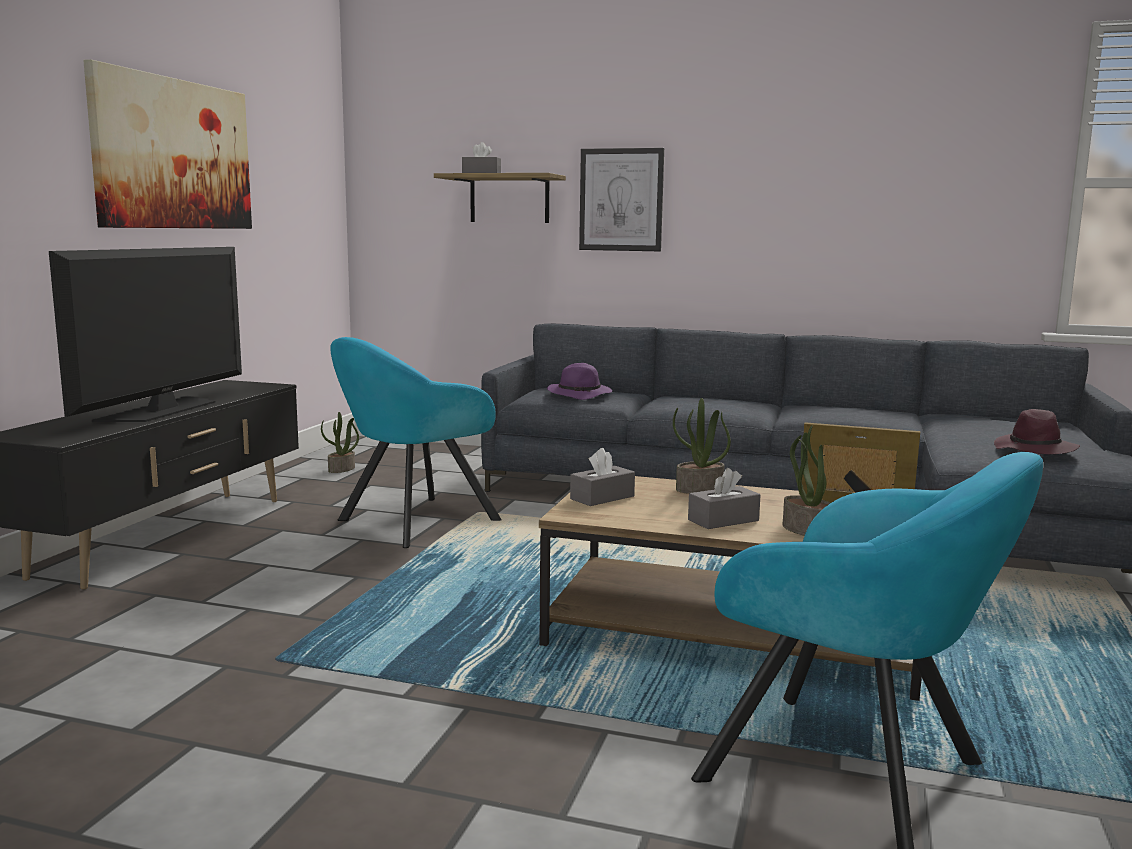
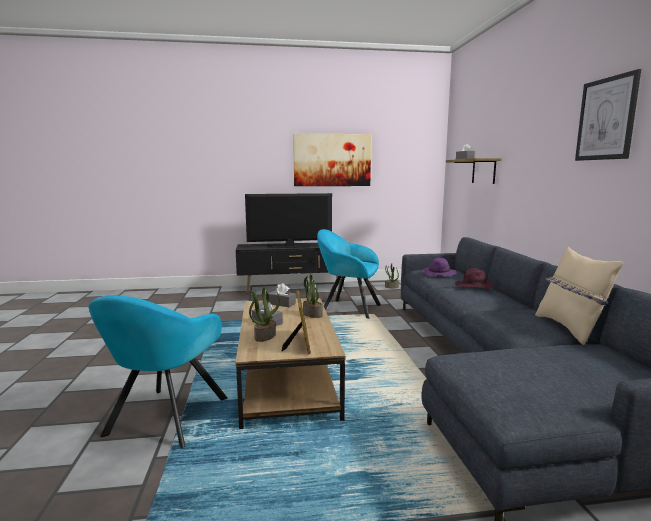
camera: 65 degrees right, 0 degrees up
picture [579,148,664,251] -> picture moved to [575,69,641,161]
purple hat [994,409,1080,454] -> purple hat moved to [455,268,494,289]
none -> beige pillow [535,247,624,345]

